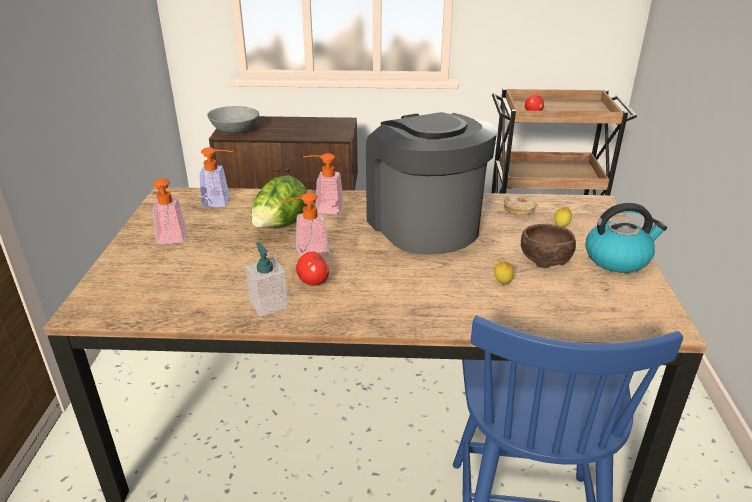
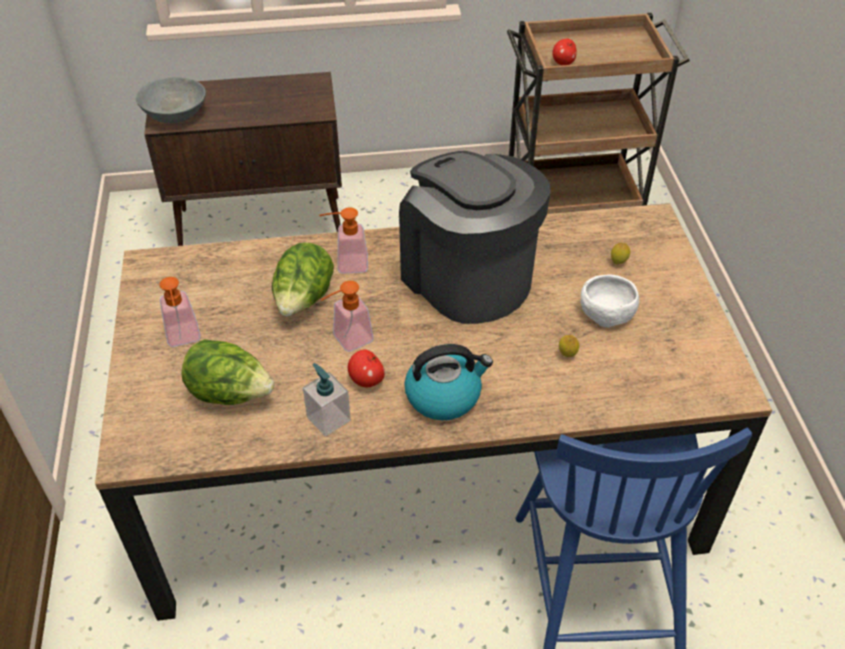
camera: 10 degrees left, 15 degrees up
soap dispenser [199,147,233,207] -> none
donut [504,195,537,215] -> none
brown bowl [521,224,576,268] -> white bowl [581,275,639,328]
kettle [585,203,667,273] -> kettle moved to [404,344,493,420]
none -> lettuce [181,339,274,405]

